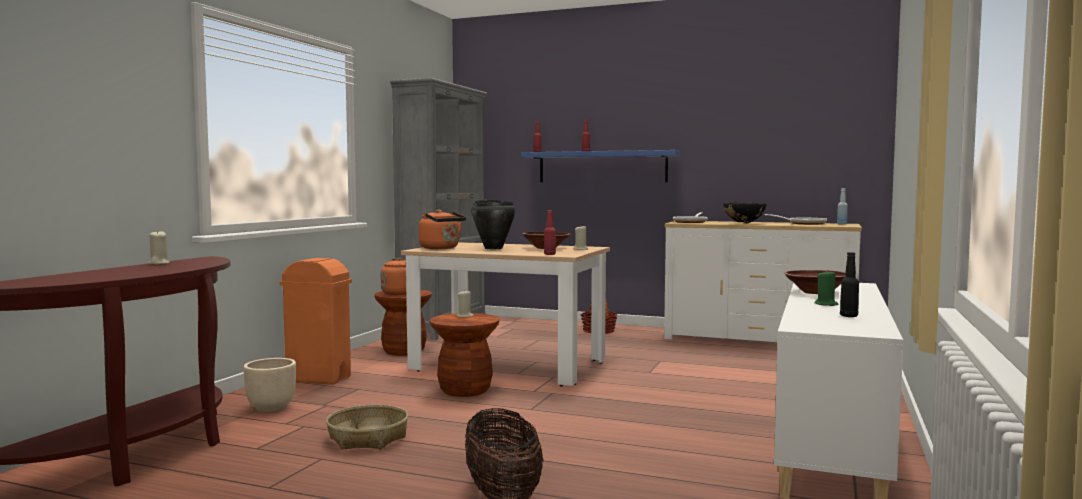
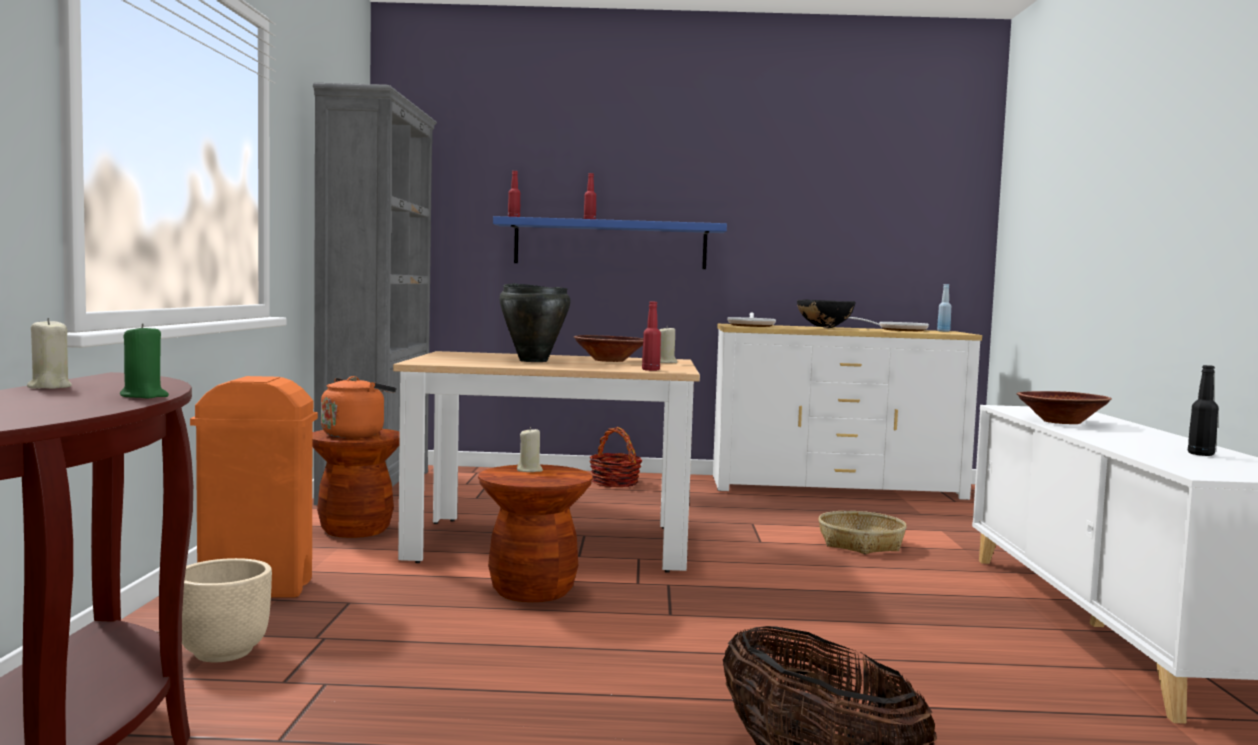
camera: 20 degrees left, 0 degrees up
basket [326,405,408,450] -> basket moved to [818,511,907,554]
orange kettle [419,209,466,249] -> none
green candle [814,270,839,306] -> green candle moved to [120,324,169,398]

